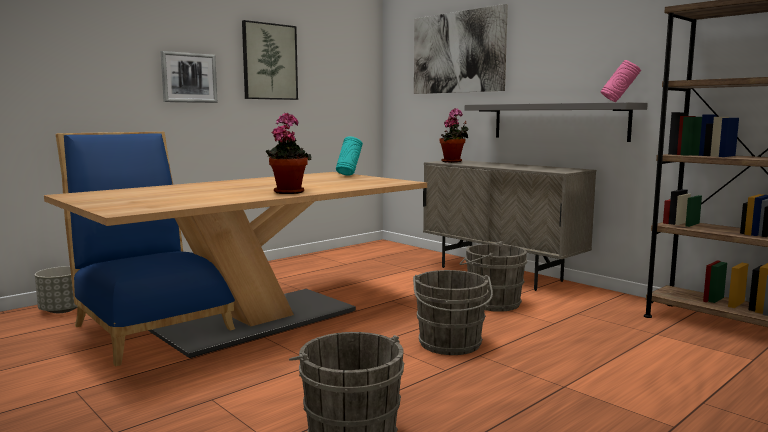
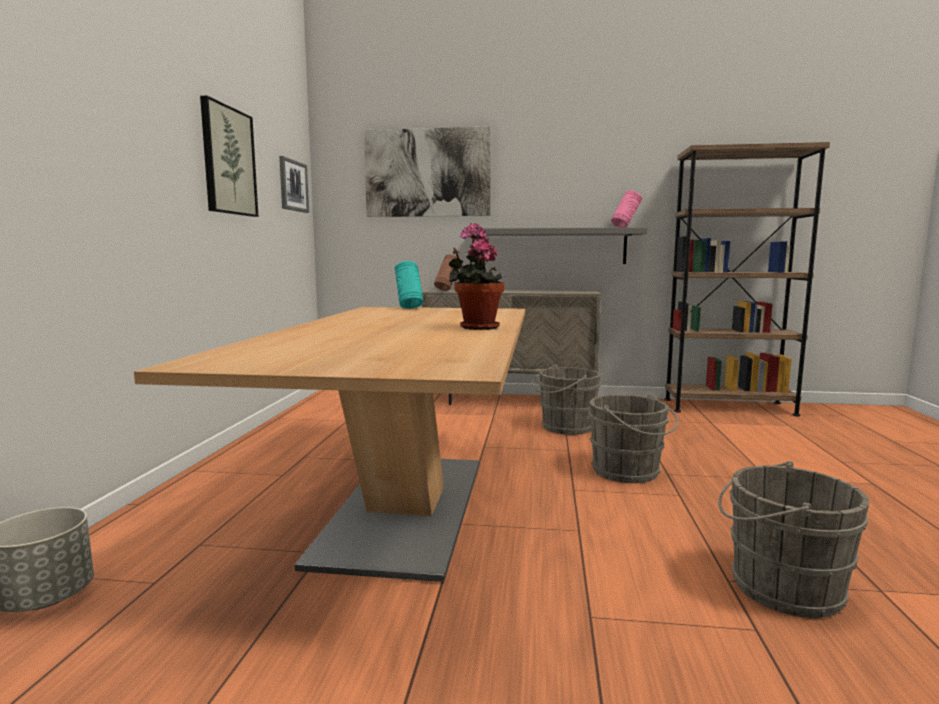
camera: 40 degrees left, 0 degrees up
blue chair [56,132,235,366] -> none
picture [161,51,217,103] -> picture moved to [279,156,309,213]
potted plant [439,108,469,163] -> brown vase [434,254,459,291]

